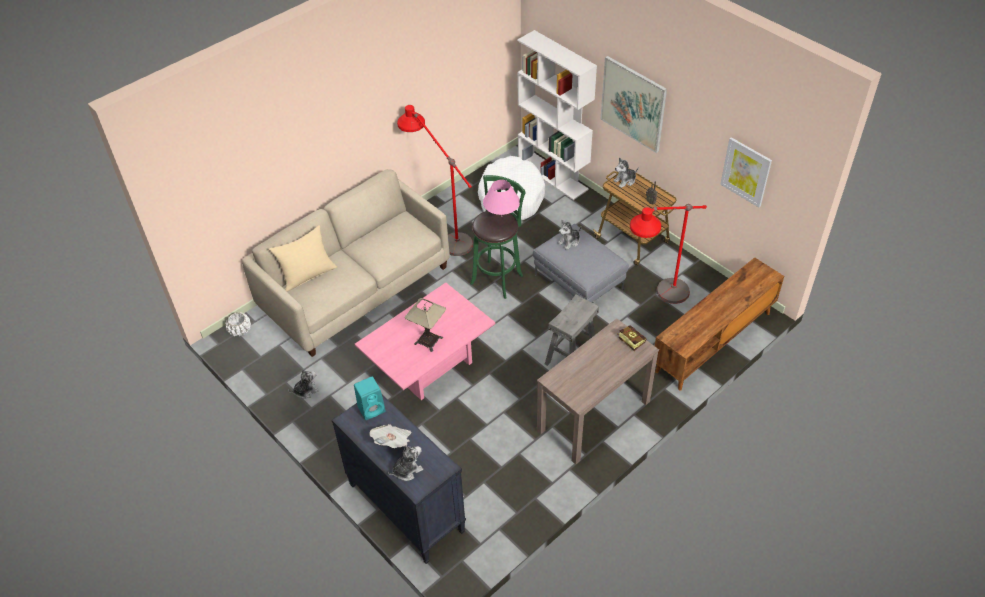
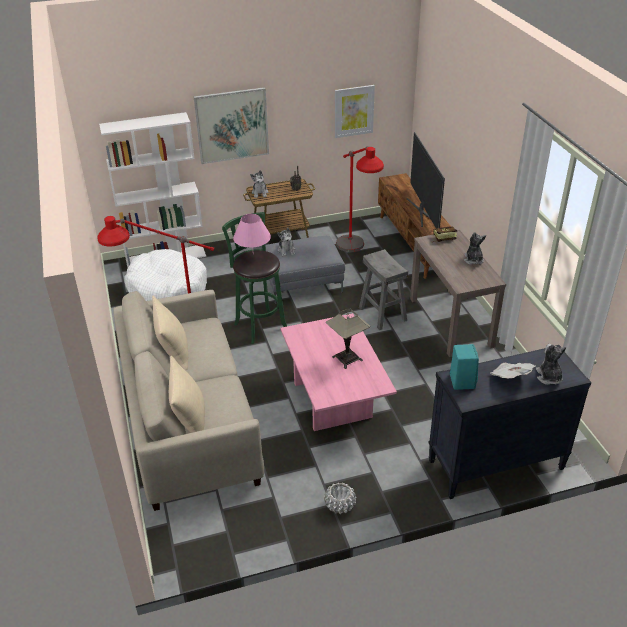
camera: 65 degrees left, 10 degrees down
white planter [225,312,251,336] -> white planter moved to [324,483,356,514]
plush toy [288,369,319,399] -> plush toy moved to [464,232,486,265]
none -> beige pillow [152,296,188,370]
none -> television [406,132,445,229]

